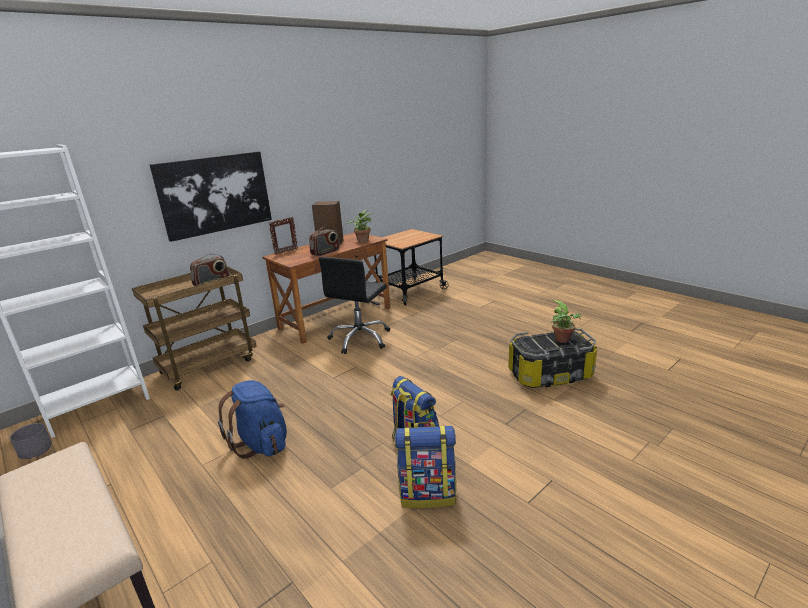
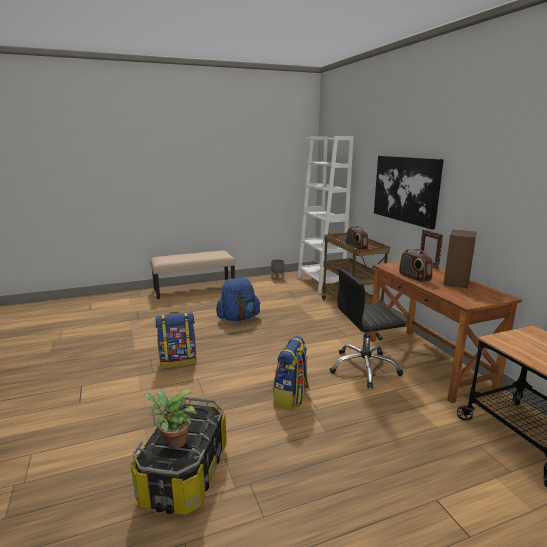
camera: 110 degrees right, 5 degrees down
black office chair [319,257,390,354] -> black office chair turned 60 degrees counterclockwise [330,268,406,388]
potted plant [347,210,372,242] -> none
backpack [395,422,456,508] -> backpack moved to [273,336,310,411]

